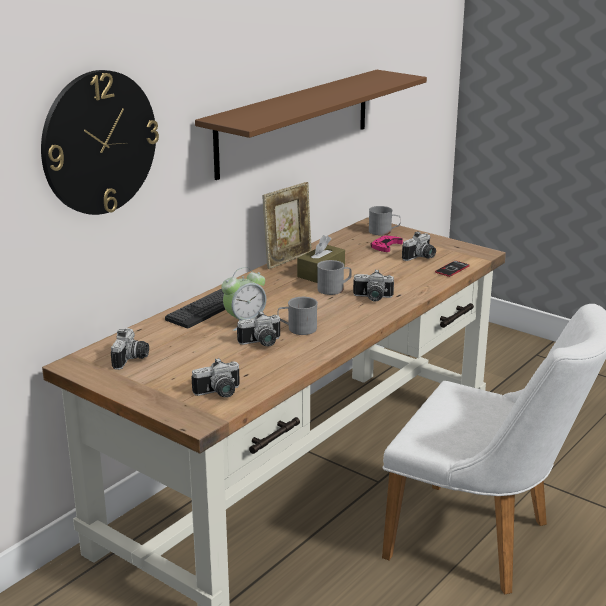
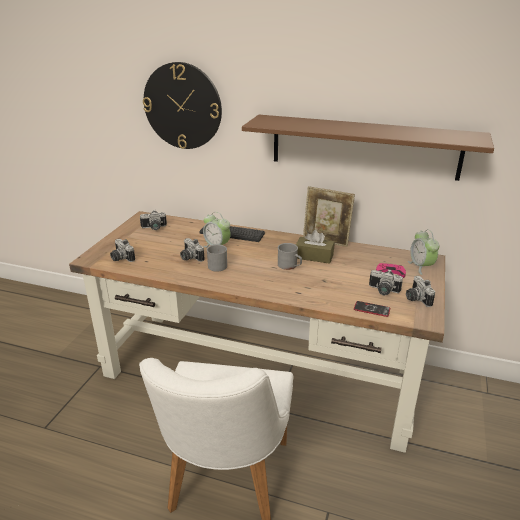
camera: 70 degrees right, 5 degrees up
camera [353,269,394,301] -> camera moved to [406,276,435,307]
grey mug [369,206,401,235] -> alarm clock [408,230,440,275]

